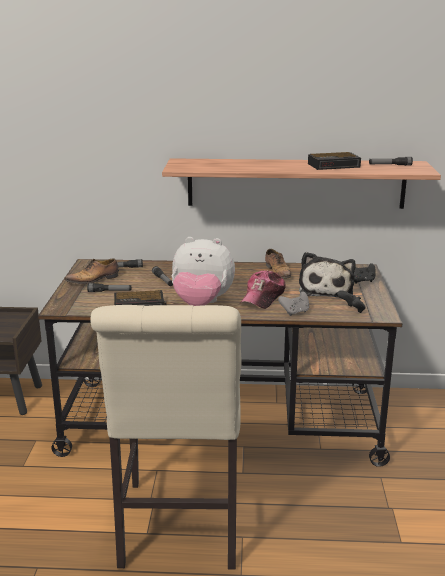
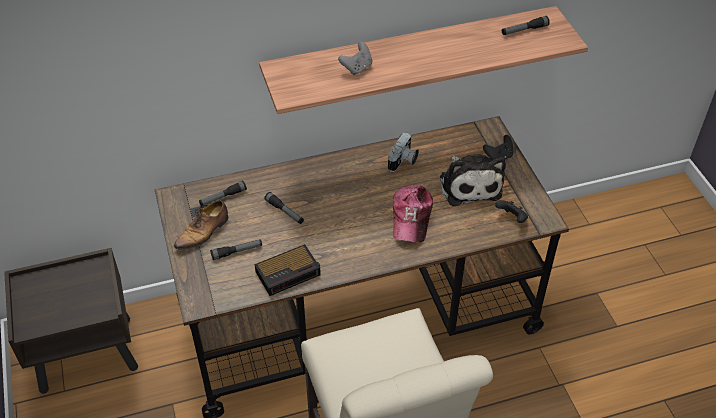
camera: 20 degrees left, 25 degrees up
plush toy [172,237,235,306] -> none
shoe [265,249,291,279] -> camera [388,133,419,172]
grey game controller [278,291,309,316] -> grey game controller moved to [338,42,372,75]
alarm clock [308,152,361,170] -> none

